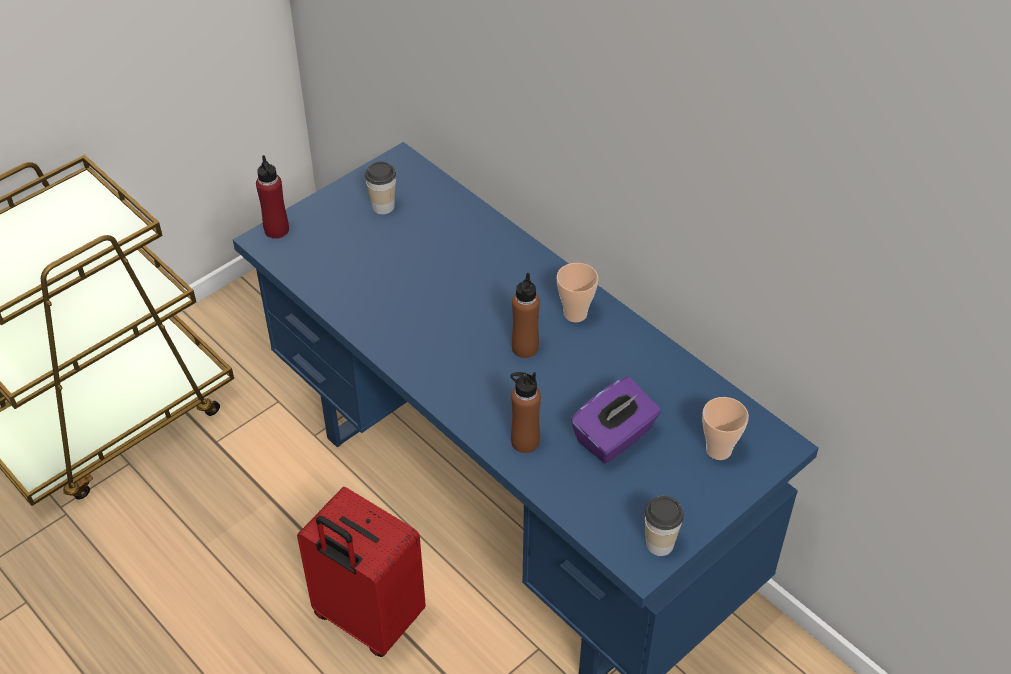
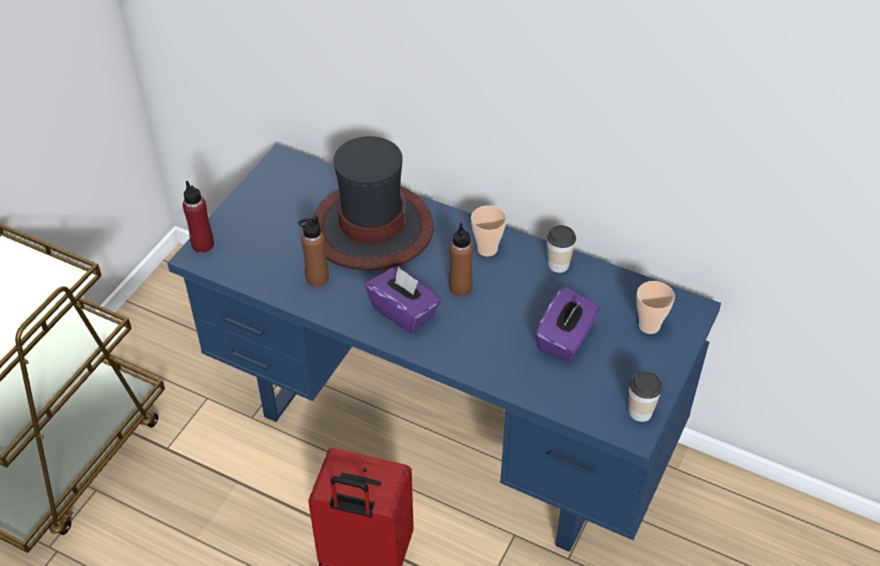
camera: 20 degrees left, 0 degrees up
cup [365,161,396,214] -> cup moved to [547,225,576,273]
brown bottle [511,372,541,453] -> brown bottle moved to [299,216,329,287]
none -> hat [312,136,434,270]
none -> purple tissue box [365,266,441,334]

